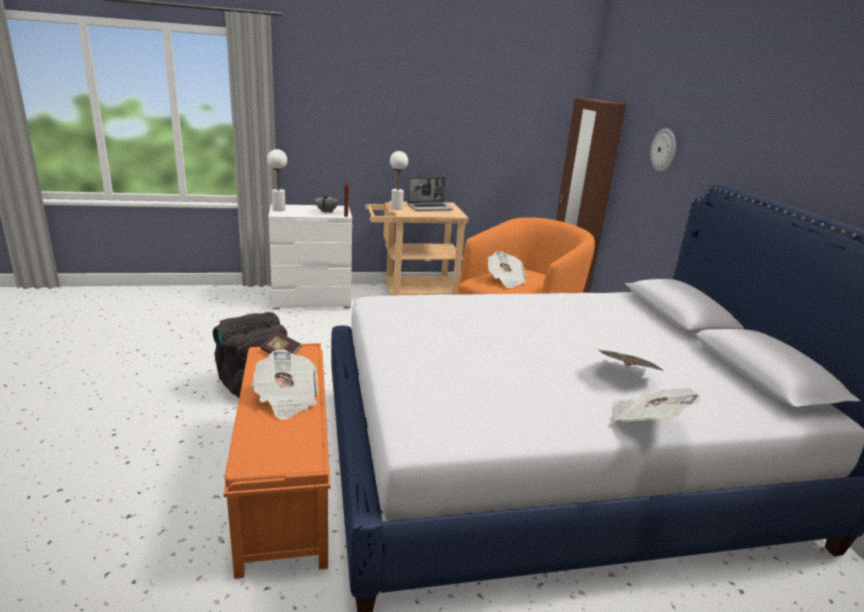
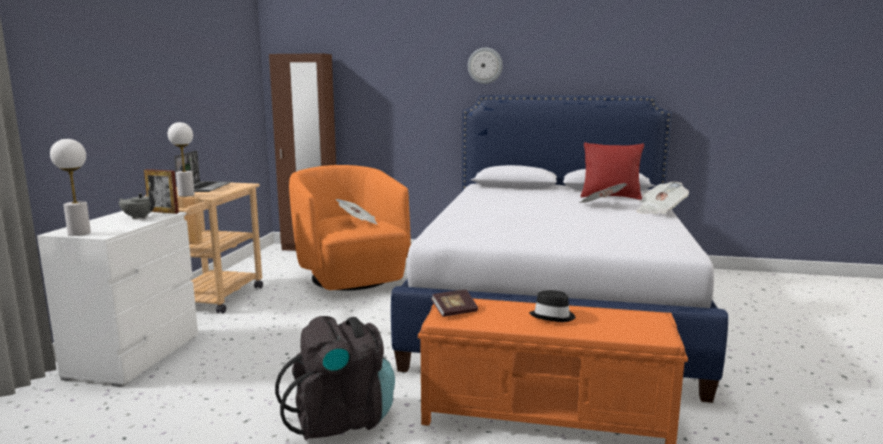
camera: 65 degrees left, 10 degrees down
newspaper [252,349,318,420] -> black hat [529,290,576,322]
wall clock [650,128,676,172] -> wall clock moved to [468,47,503,84]
none -> red pillow [581,142,644,200]

